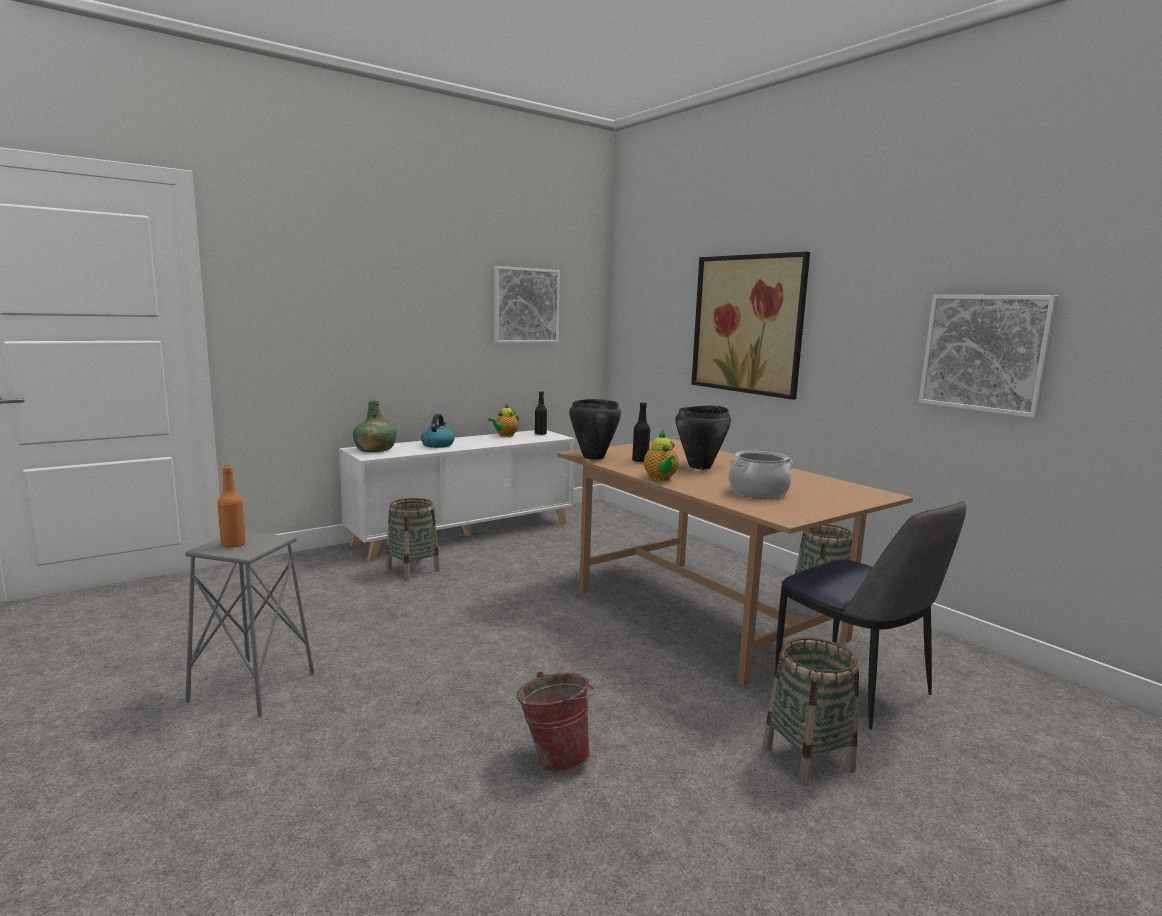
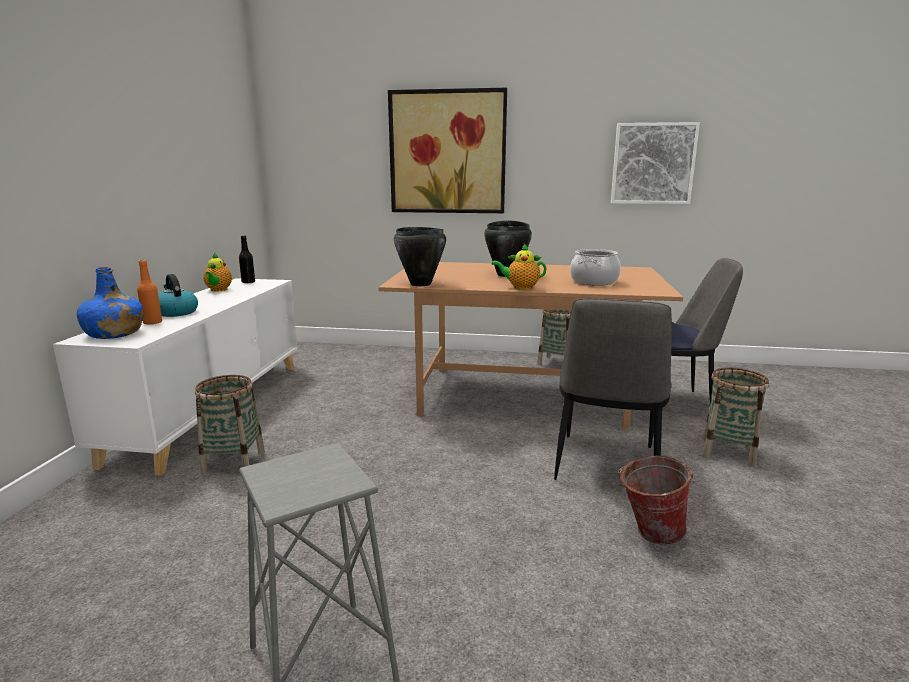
camera: 45 degrees left, 5 degrees up
orange bottle [217,465,246,548] -> orange bottle moved to [137,260,162,325]
green bottle [353,401,396,452] -> blue bottle [77,267,143,339]
picture [494,266,560,343] -> none
black bottle [632,402,650,462] -> none
teapot [644,431,679,481] -> teapot turned 150 degrees clockwise [492,244,547,290]
none -> chair [554,298,672,480]

